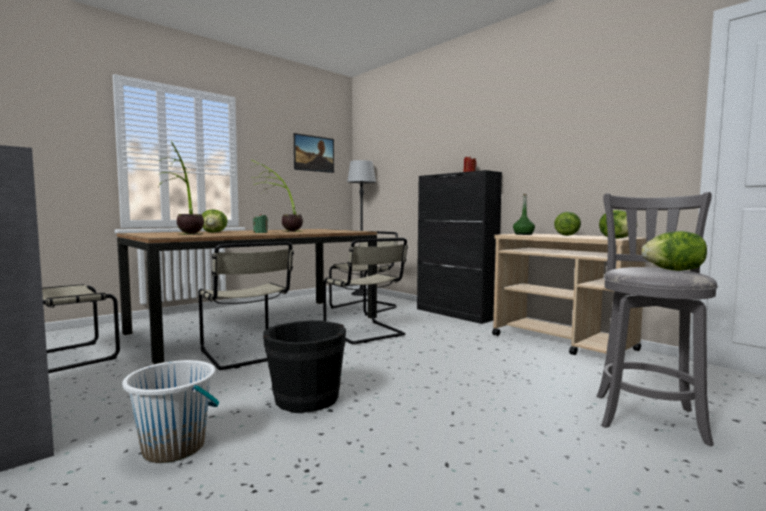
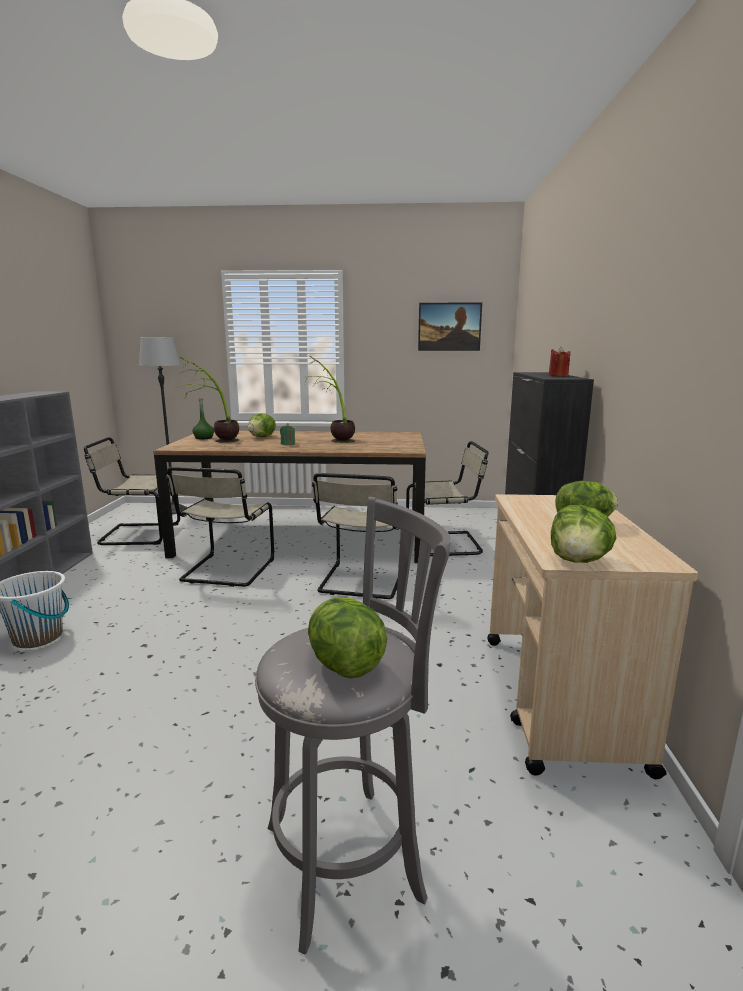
camera: 45 degrees right, 10 degrees up
black bucket [263,320,346,413] -> none
floor lamp [347,160,376,296] -> floor lamp moved to [139,337,187,514]
green bottle [513,194,535,235] -> green bottle moved to [192,398,214,439]

